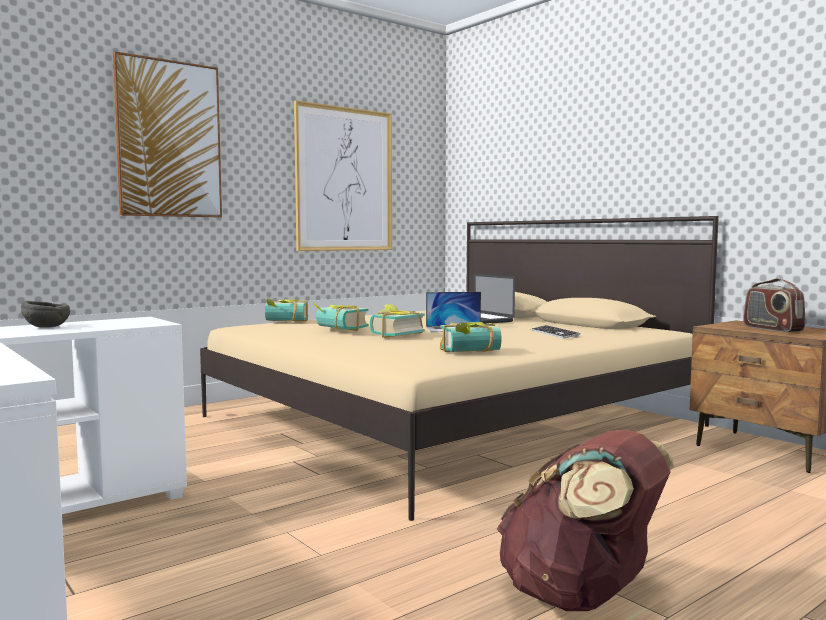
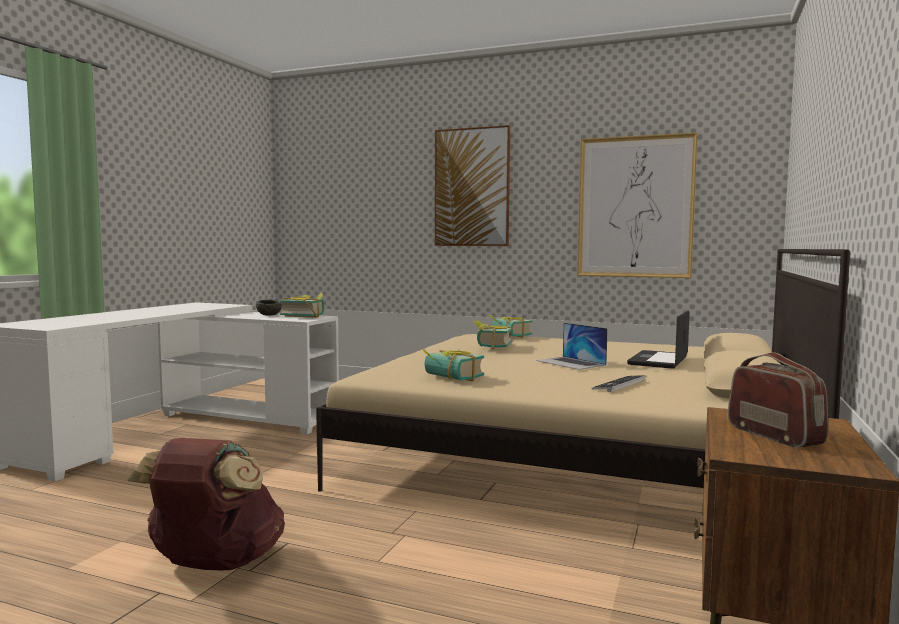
camera: 60 degrees right, 0 degrees up
book [370,304,425,338] -> book moved to [280,293,324,318]
radio [743,278,805,332] -> radio turned 120 degrees clockwise [728,352,828,447]

